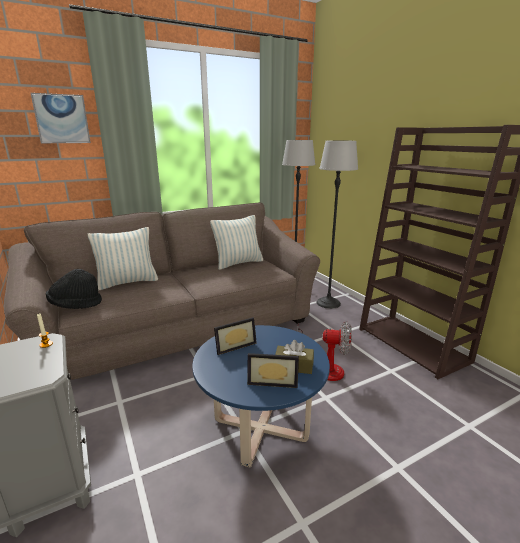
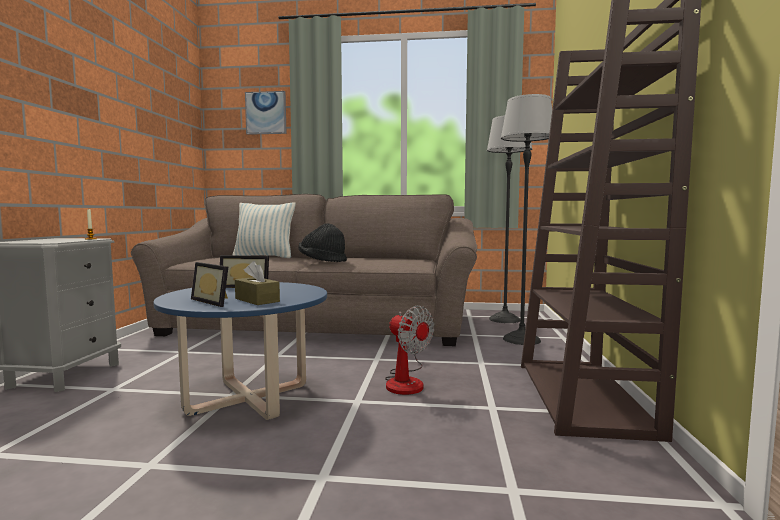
camera: 35 degrees right, 15 degrees down
black hat [46,269,102,309] -> black hat moved to [298,223,347,262]
pillow [210,215,263,270] -> none

